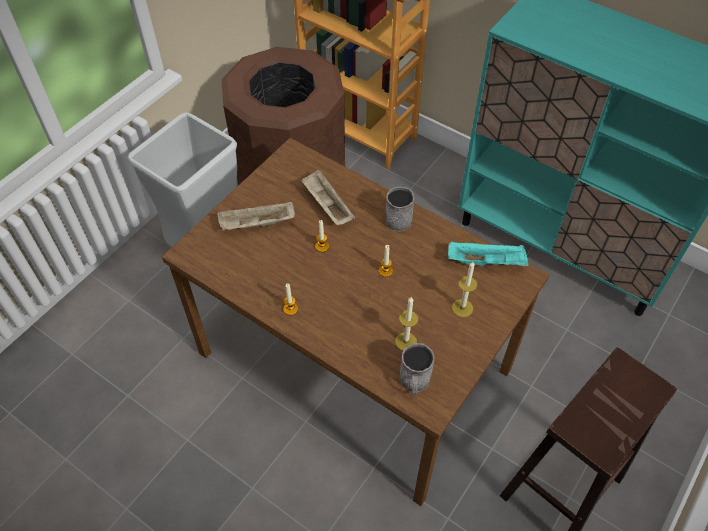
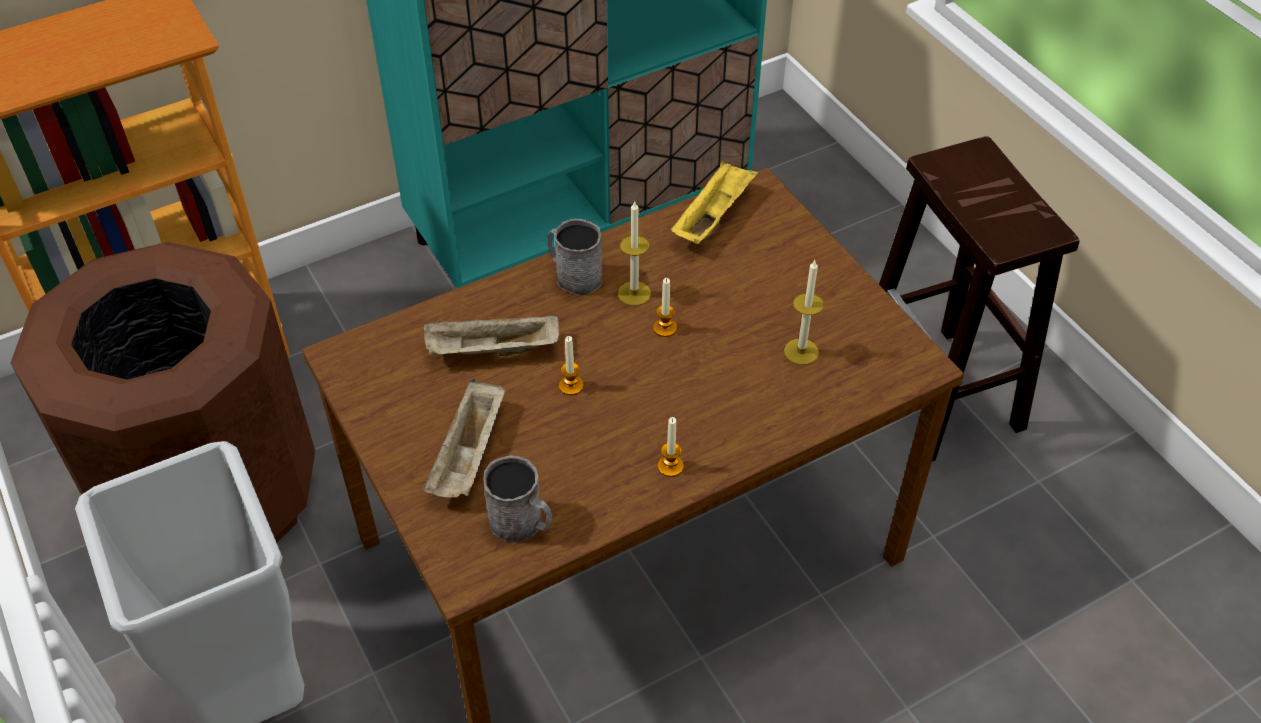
camera: 65 degrees left, 5 degrees down
grey mug [399,343,435,395] -> grey mug moved to [483,455,552,543]
turquoise tray [448,242,529,267] -> yellow tray [671,161,758,244]
candle [452,262,477,317] -> candle moved to [618,202,651,306]

